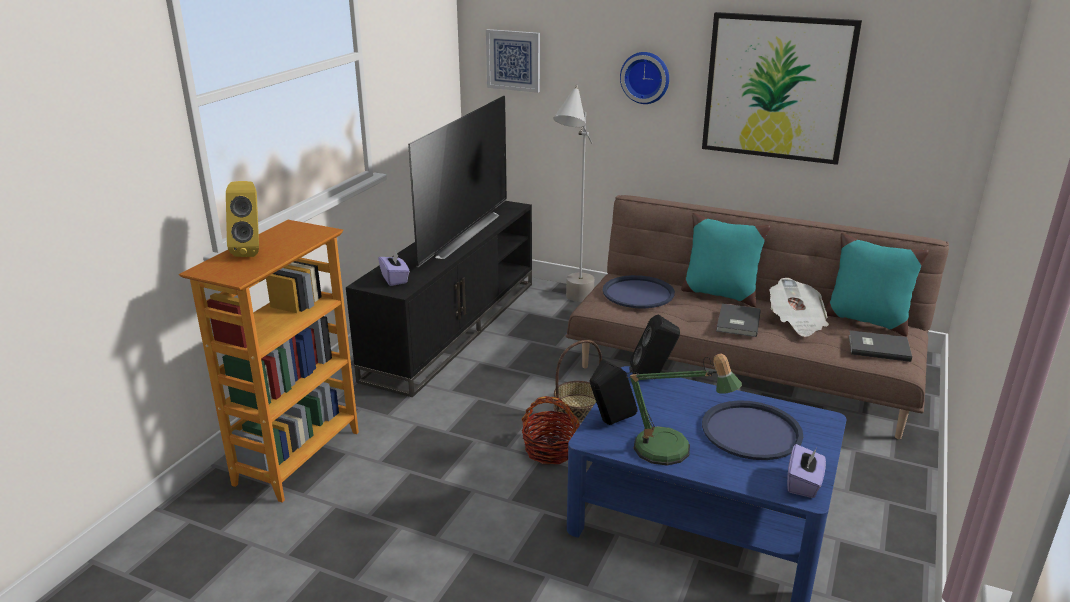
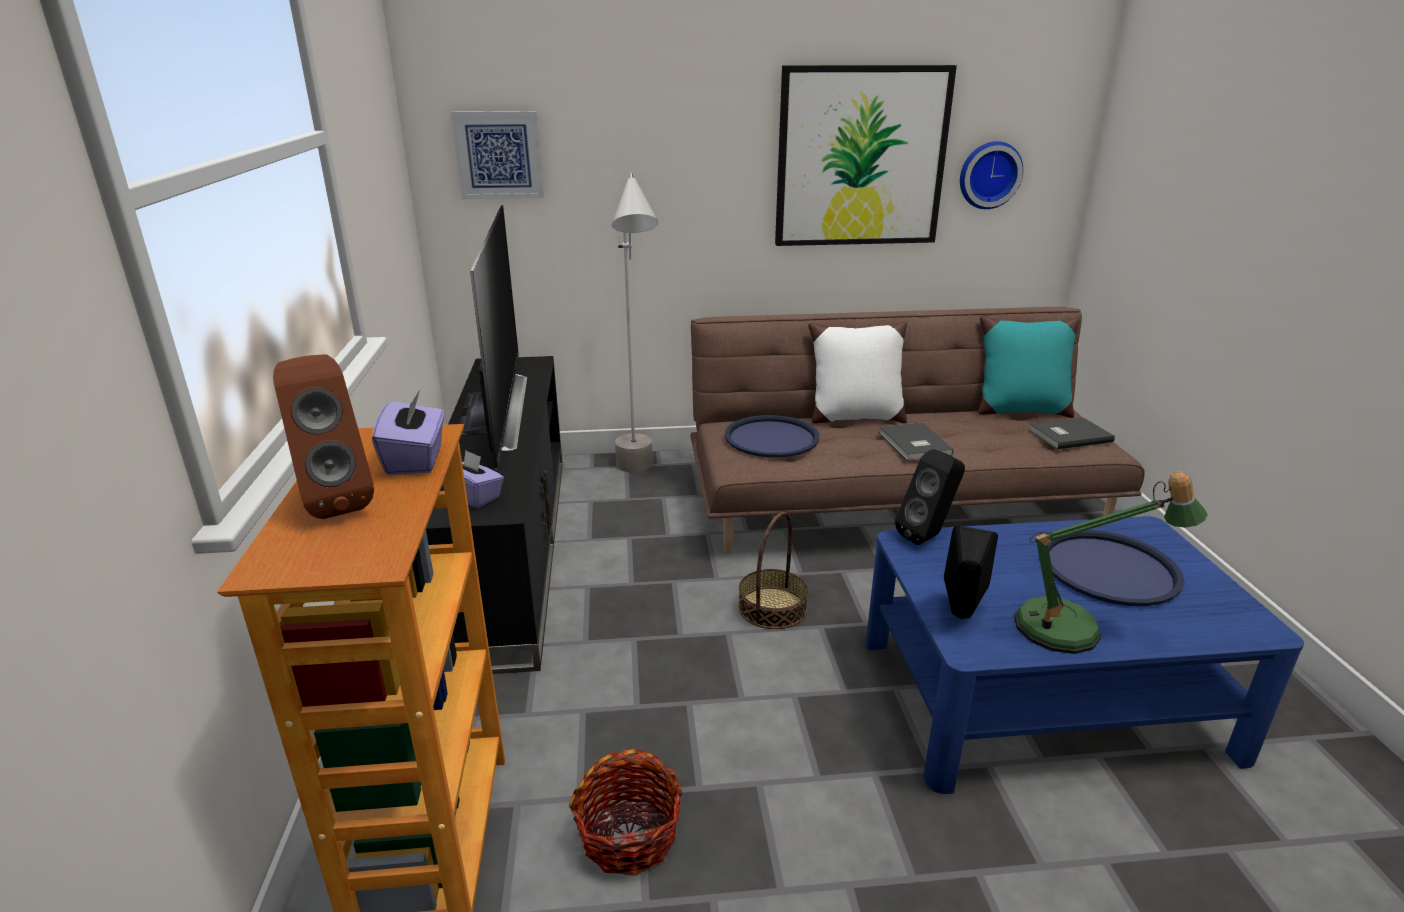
camera: 30 degrees left, 0 degrees up
yellow speaker [226,181,259,257] -> brown speaker [273,354,374,519]
basket [522,396,580,464] -> basket moved to [569,749,682,876]
wall clock [620,52,669,104] -> wall clock moved to [960,141,1023,209]
turquoise pillow [681,213,770,307] -> white pillow [808,321,907,424]
newspaper [769,278,829,337] -> none
purple tissue box [787,444,826,498] -> purple tissue box moved to [372,390,444,475]

